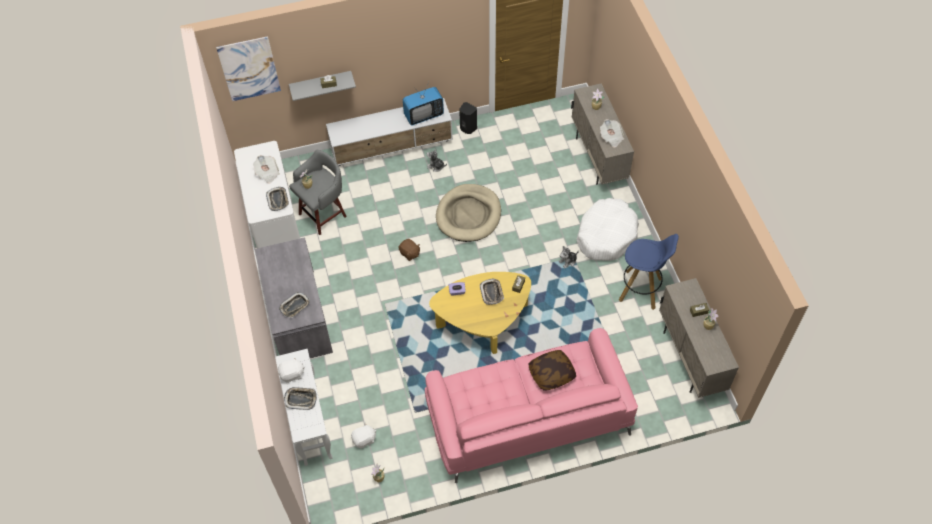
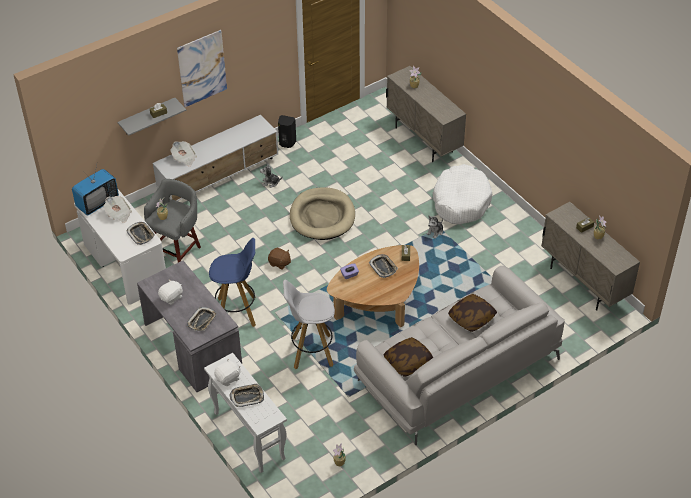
camera: 20 degrees left, 10 degrees down
picture [216,36,281,101] -> picture moved to [177,30,227,107]
white plush toy [351,423,377,448] -> white plush toy moved to [158,279,183,305]
television [403,82,444,125] -> television moved to [72,165,119,215]
pink sofa [425,328,638,483] -> grey sofa [354,266,565,445]
yellow coffee table [429,272,531,354] -> brown coffee table [327,245,419,327]
newspaper [600,119,624,148] -> newspaper moved to [170,141,197,166]
blue stool [619,234,679,310] -> blue stool moved to [209,238,256,327]
none -> white stool [283,280,335,369]
none -> pillow [383,337,433,377]

